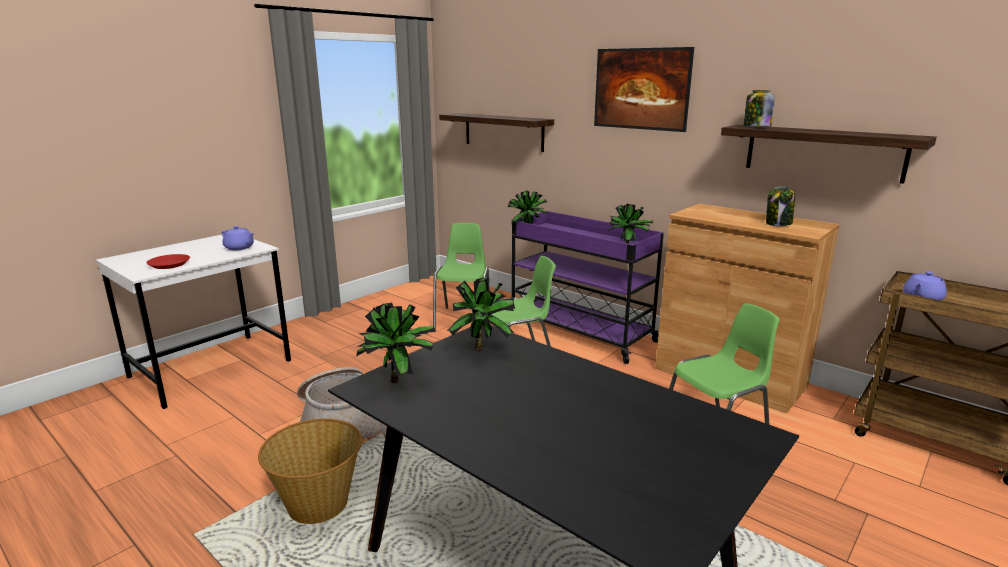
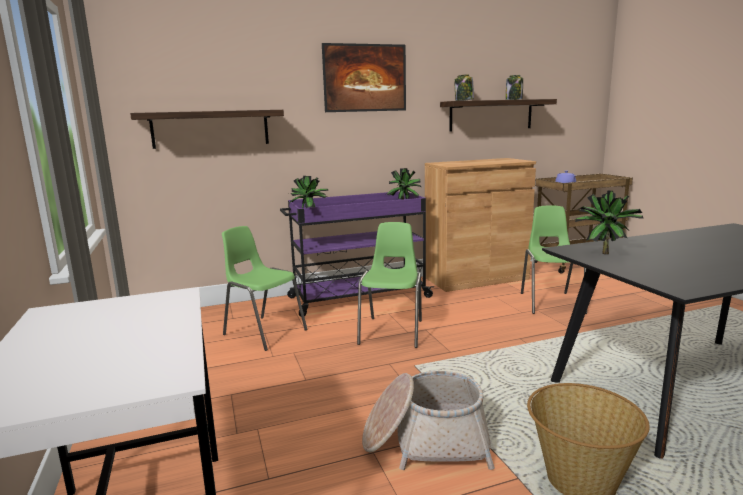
camera: 60 degrees left, 5 degrees down
red plate [146,254,190,269] -> none
purple teapot [222,226,254,250] -> none
potted plant [356,303,436,383] -> none
jar [766,186,795,226] -> jar moved to [506,75,523,100]

